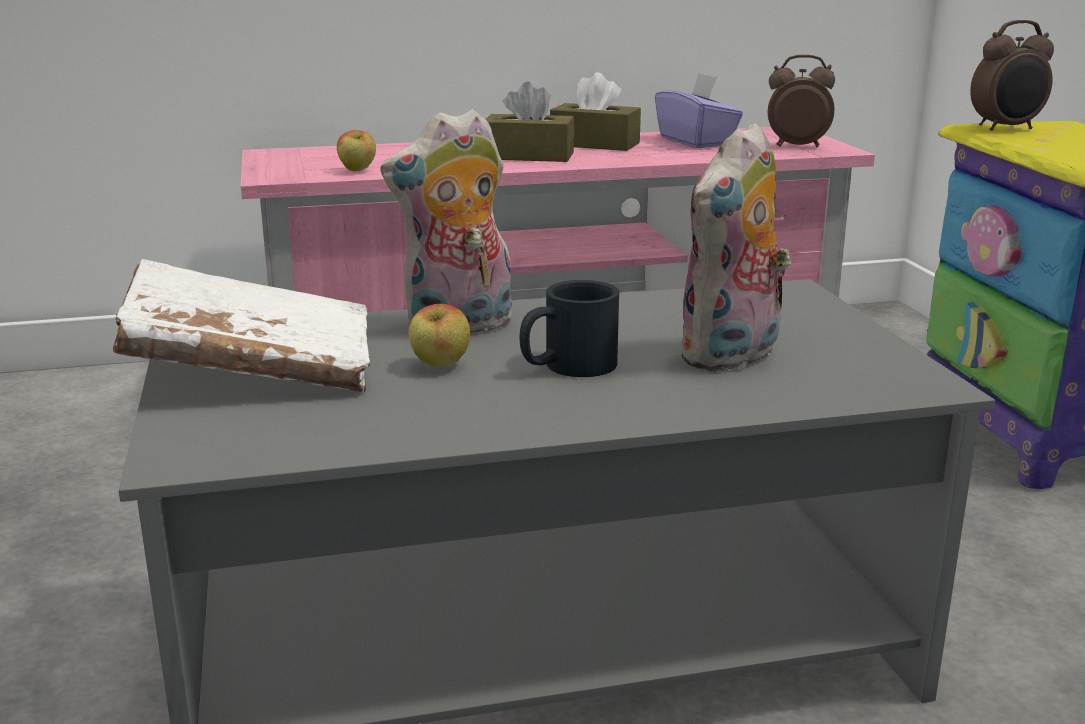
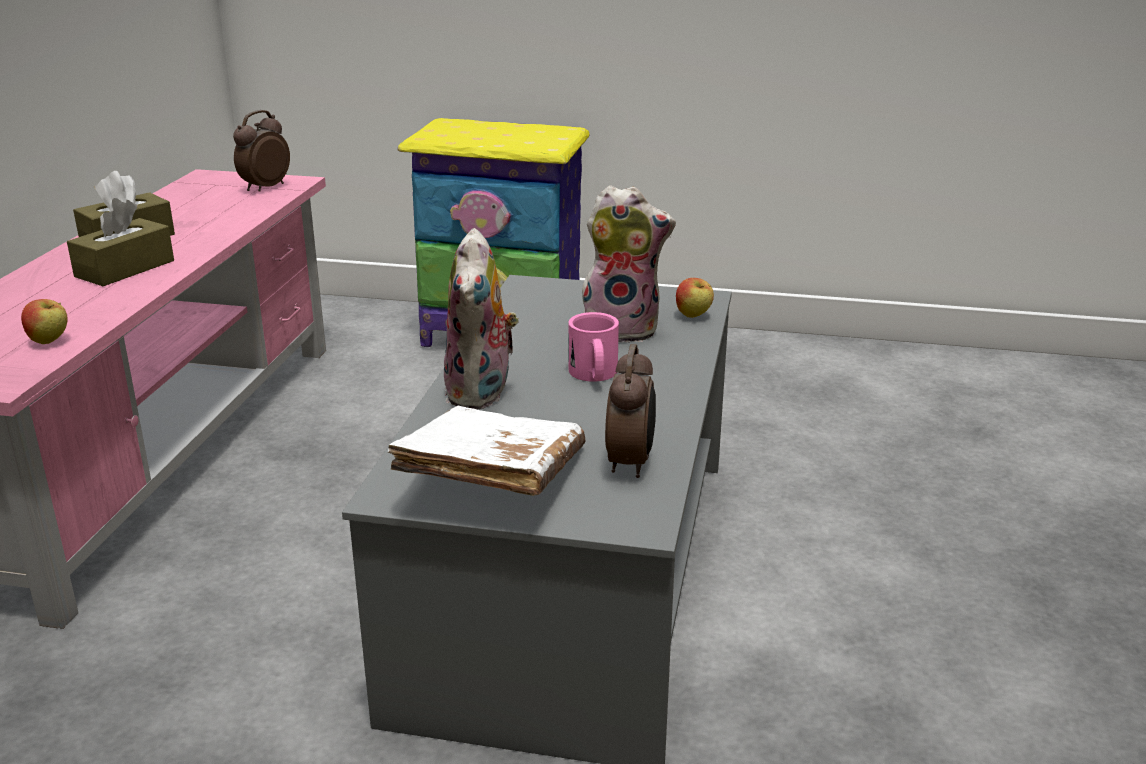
camera: 65 degrees left, 5 degrees up
apple [408,304,470,368] -> apple moved to [676,278,714,318]
black mug [520,280,619,377] -> pink mug [568,312,619,382]
purple tissue box [655,73,743,148] -> none
plush toy [678,122,791,372] -> plush toy turned 60 degrees counterclockwise [582,185,676,343]
alarm clock [970,20,1054,131] -> alarm clock moved to [605,344,656,478]

